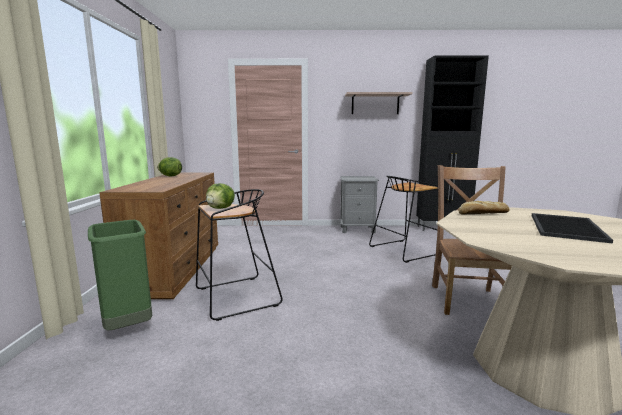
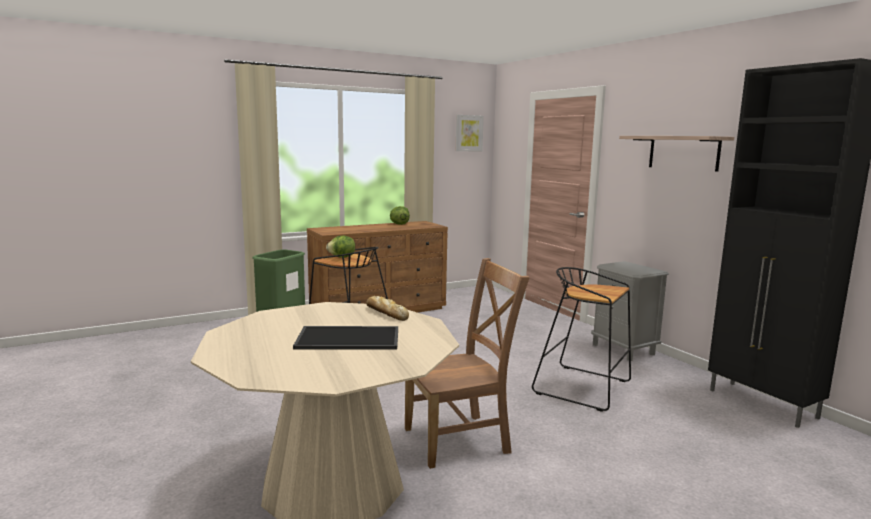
camera: 60 degrees right, 0 degrees up
none -> picture [456,115,484,151]

